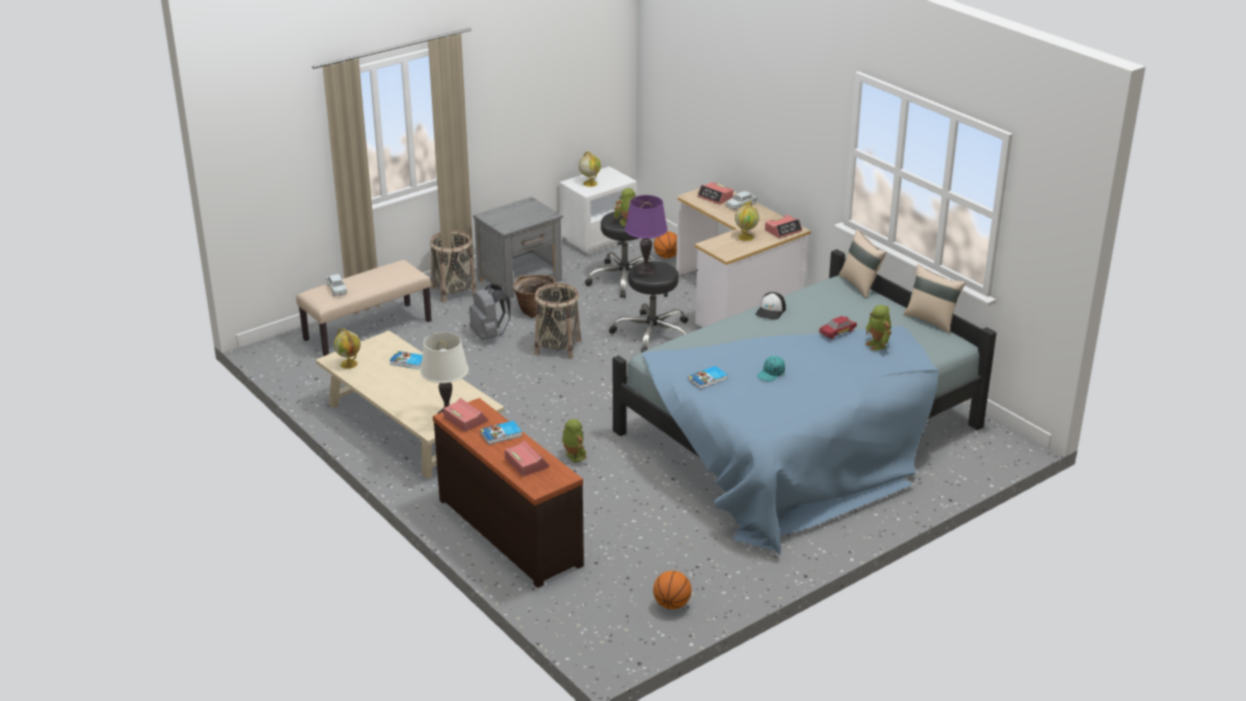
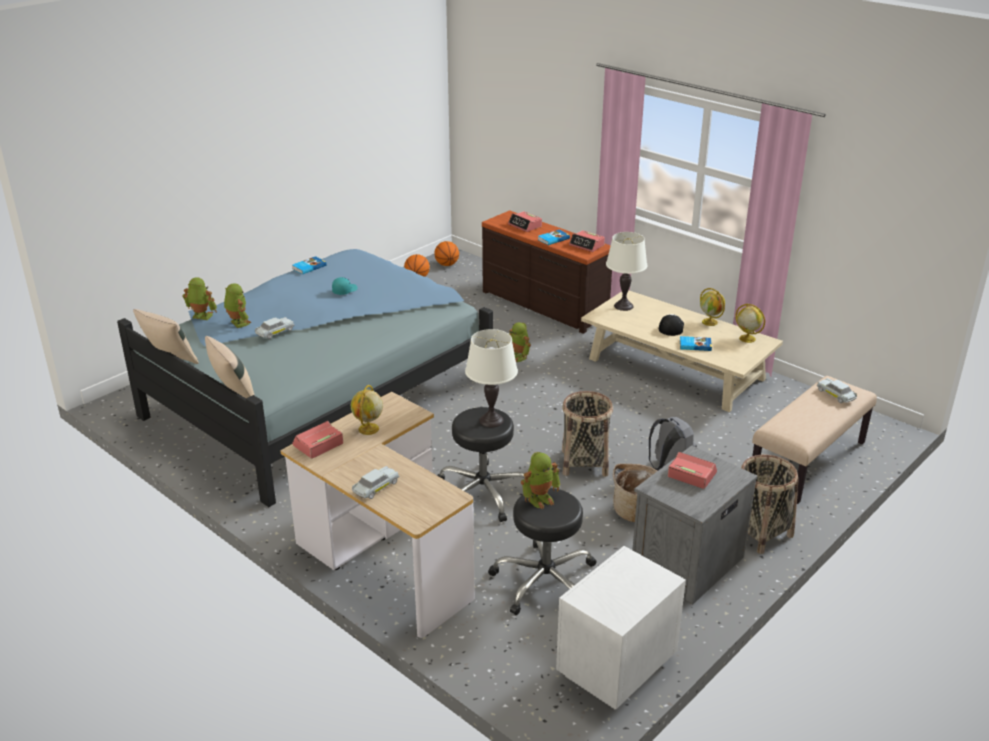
camera: 170 degrees right, 0 degrees up
globe [579,151,601,187] -> globe moved to [700,288,725,326]
purple table lamp [625,195,668,276] -> white table lamp [465,329,518,427]
basketball [654,231,677,258] -> basketball moved to [434,241,459,266]
book [688,366,728,390] -> book moved to [292,256,327,274]
alarm clock [697,182,733,205] -> alarm clock moved to [668,452,717,489]
cap [755,292,786,320] -> cap moved to [659,314,684,336]
red toy car [819,316,857,339] -> white toy car [255,317,295,339]
none -> toy robot [182,277,217,320]

